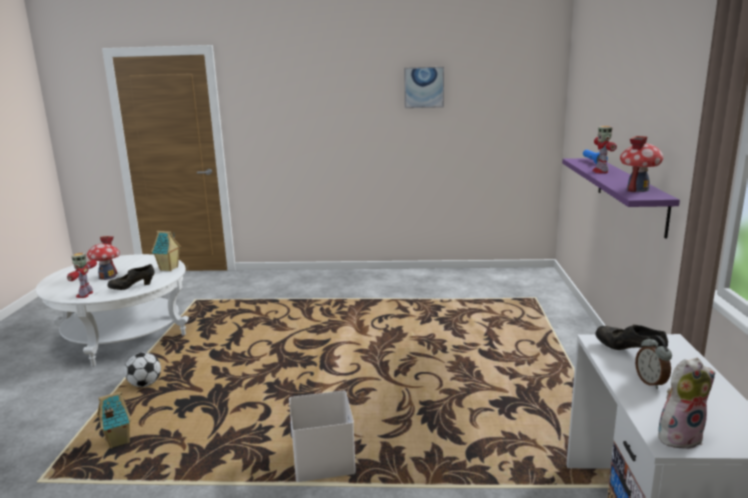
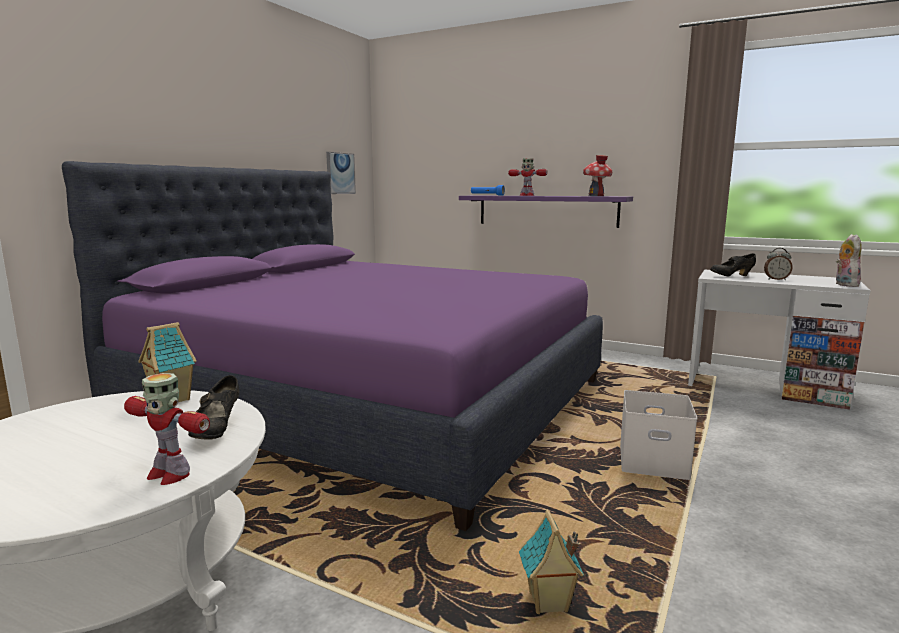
camera: 65 degrees left, 5 degrees down
toy house [87,236,120,280] -> none
football [124,352,161,387] -> none
picture [404,67,444,108] -> picture moved to [326,152,356,194]
none -> purple bed [62,161,603,531]

